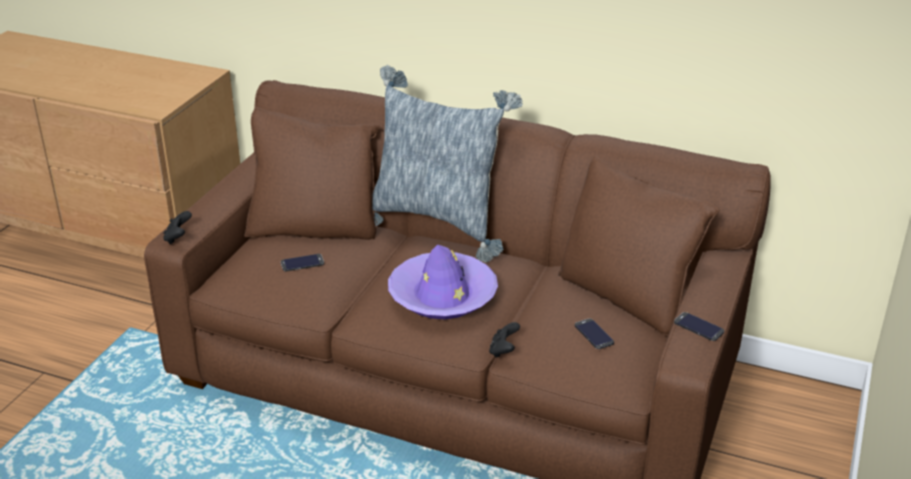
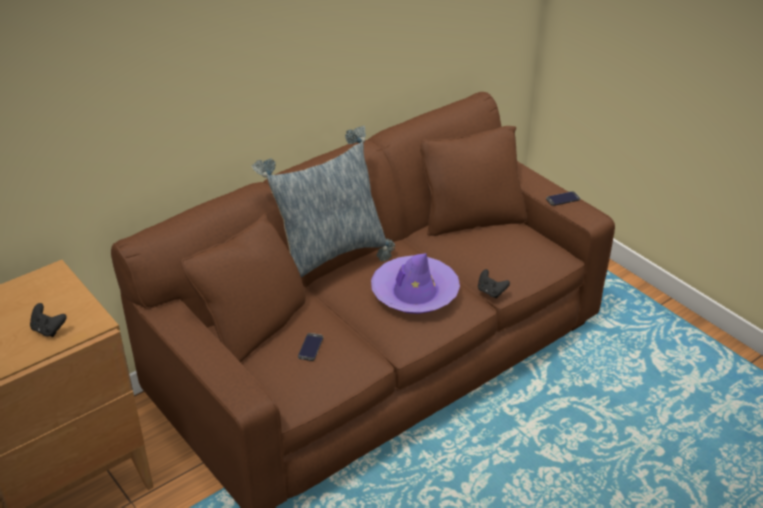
camera: 60 degrees left, 5 degrees up
black game controller [163,211,192,244] -> black game controller moved to [30,303,67,337]
phone [575,319,614,349] -> none

